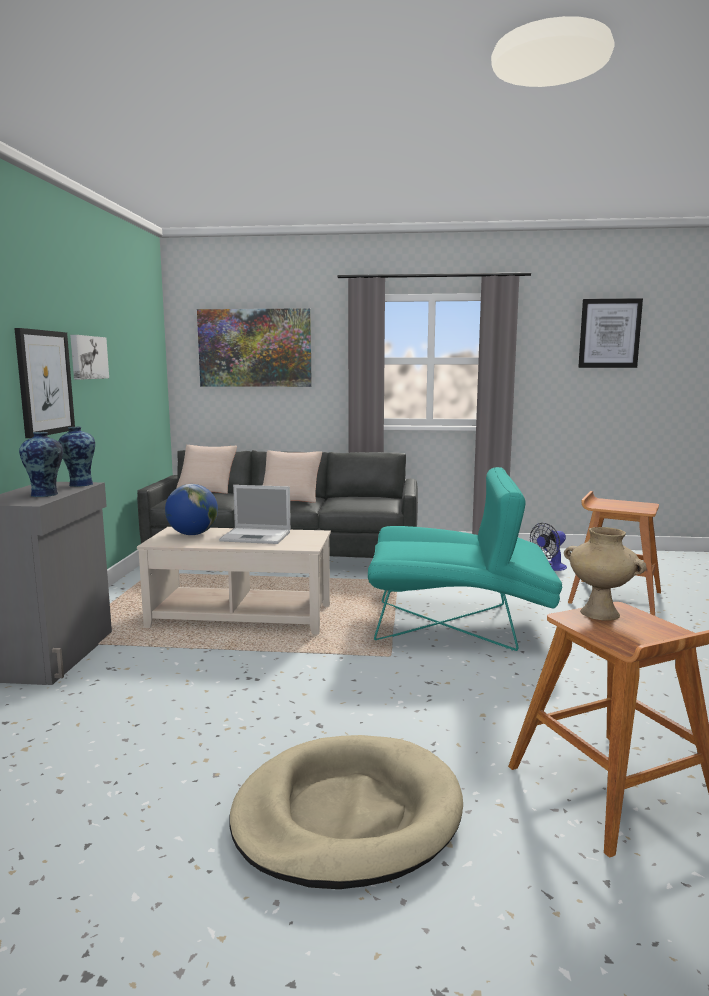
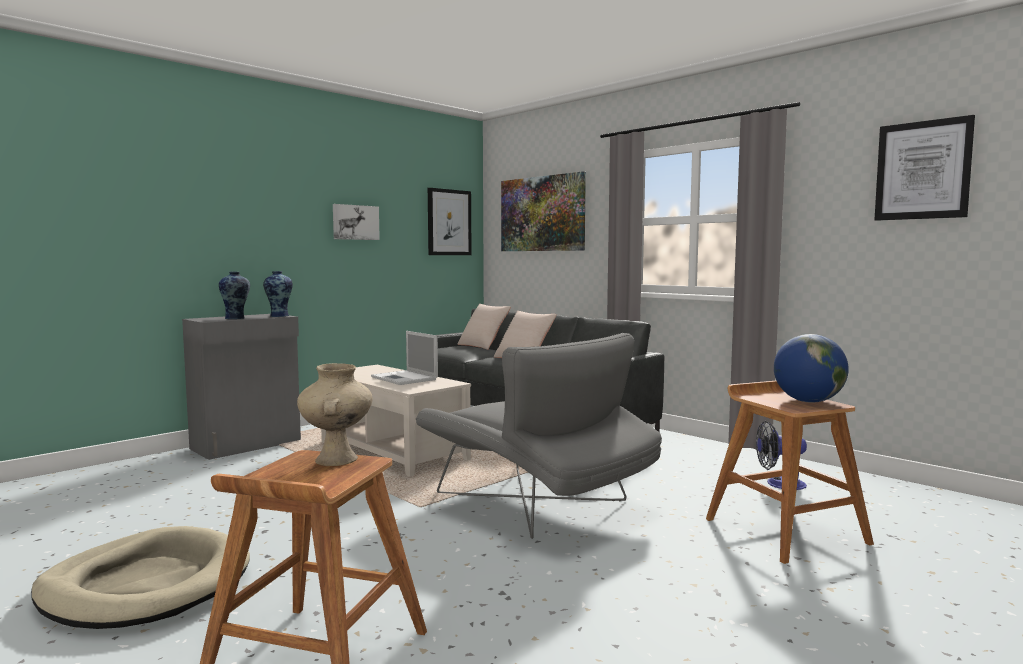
camera: 40 degrees right, 5 degrees down
picture [14,328,75,438] -> picture moved to [428,188,472,255]
globe [165,484,218,535] -> globe moved to [774,334,849,403]
turquoise armchair [368,467,562,651] -> grey armchair [415,333,662,539]

